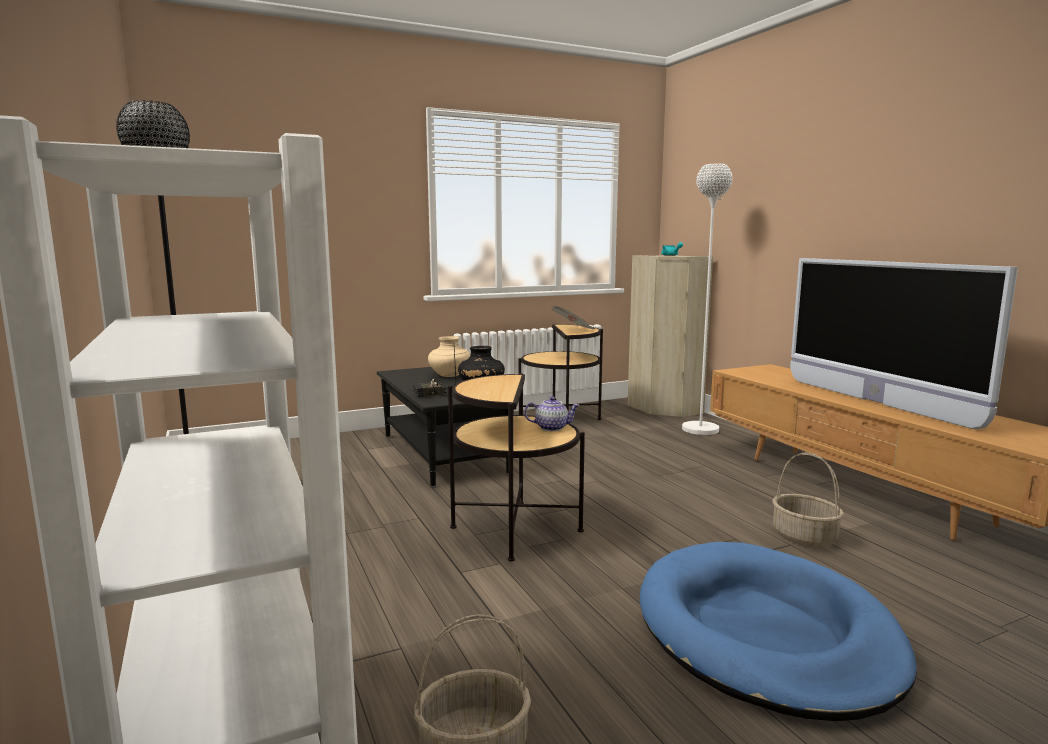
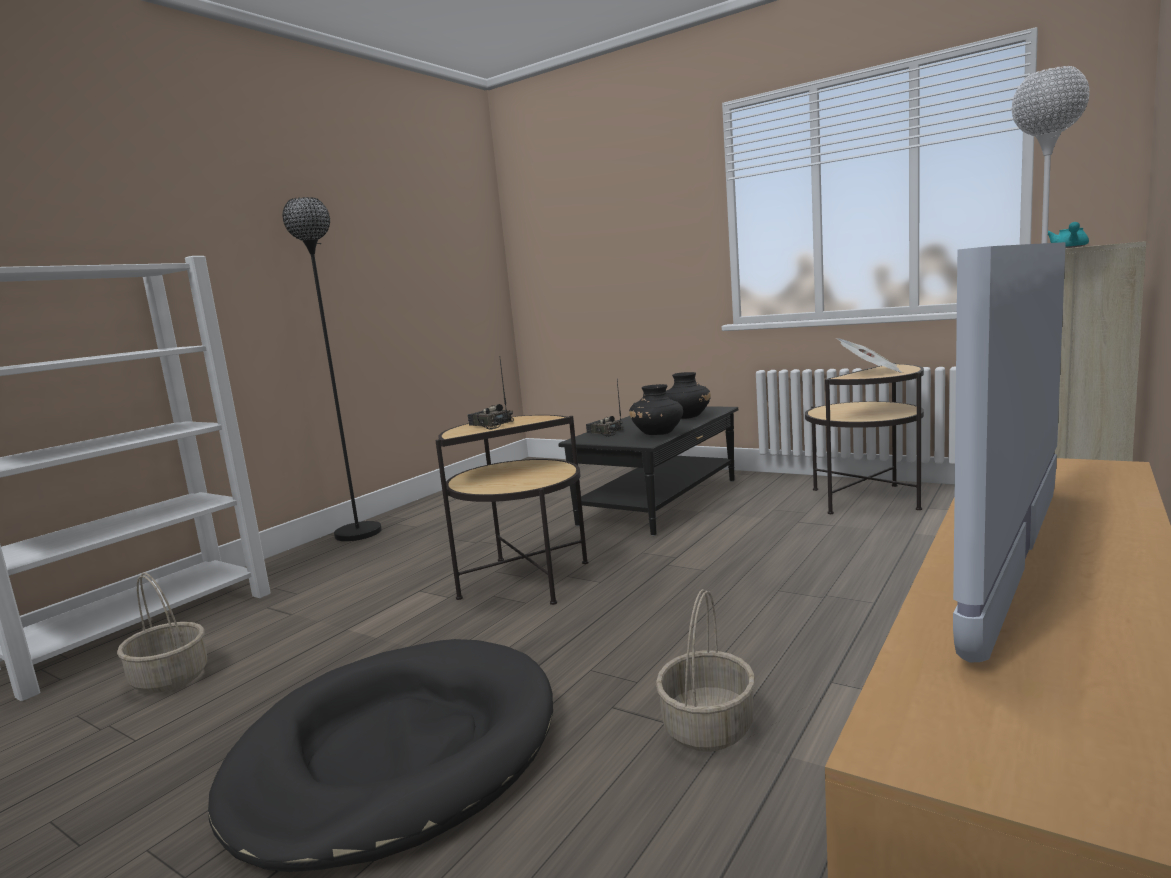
camera: 60 degrees right, 0 degrees up
beige vase [428,336,470,377] -> black vase [666,372,711,419]
teapot [524,396,580,431] -> none
blue dog bed [640,542,917,721] -> black dog bed [208,639,553,872]
none -> radio [468,359,514,430]

